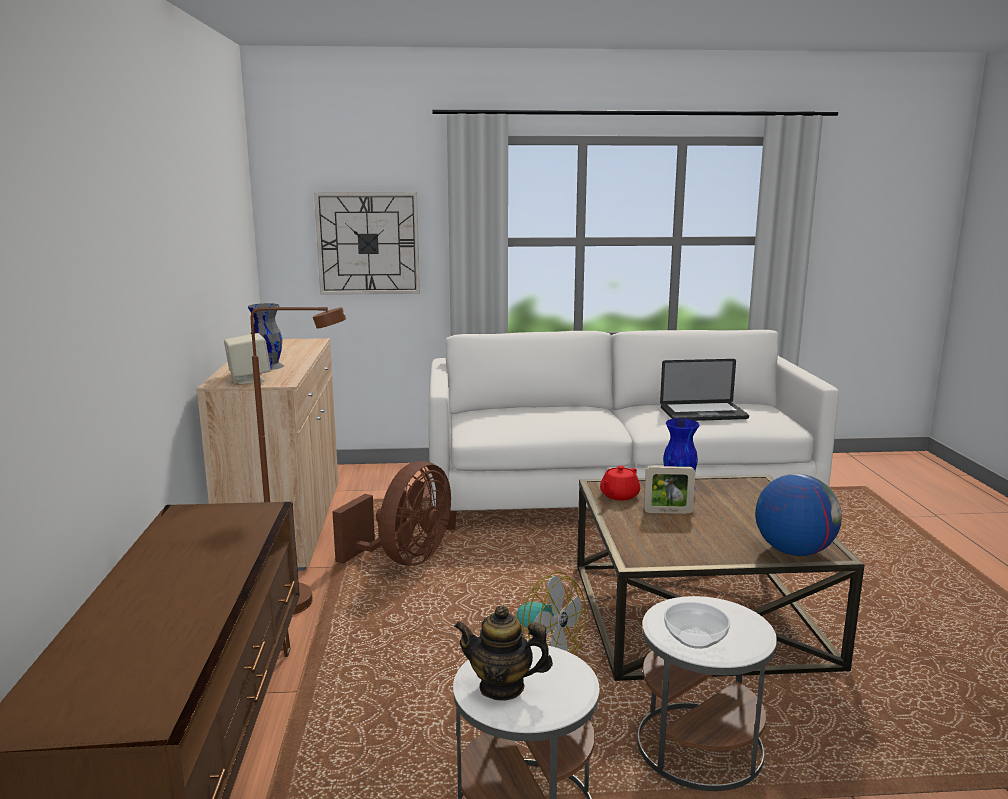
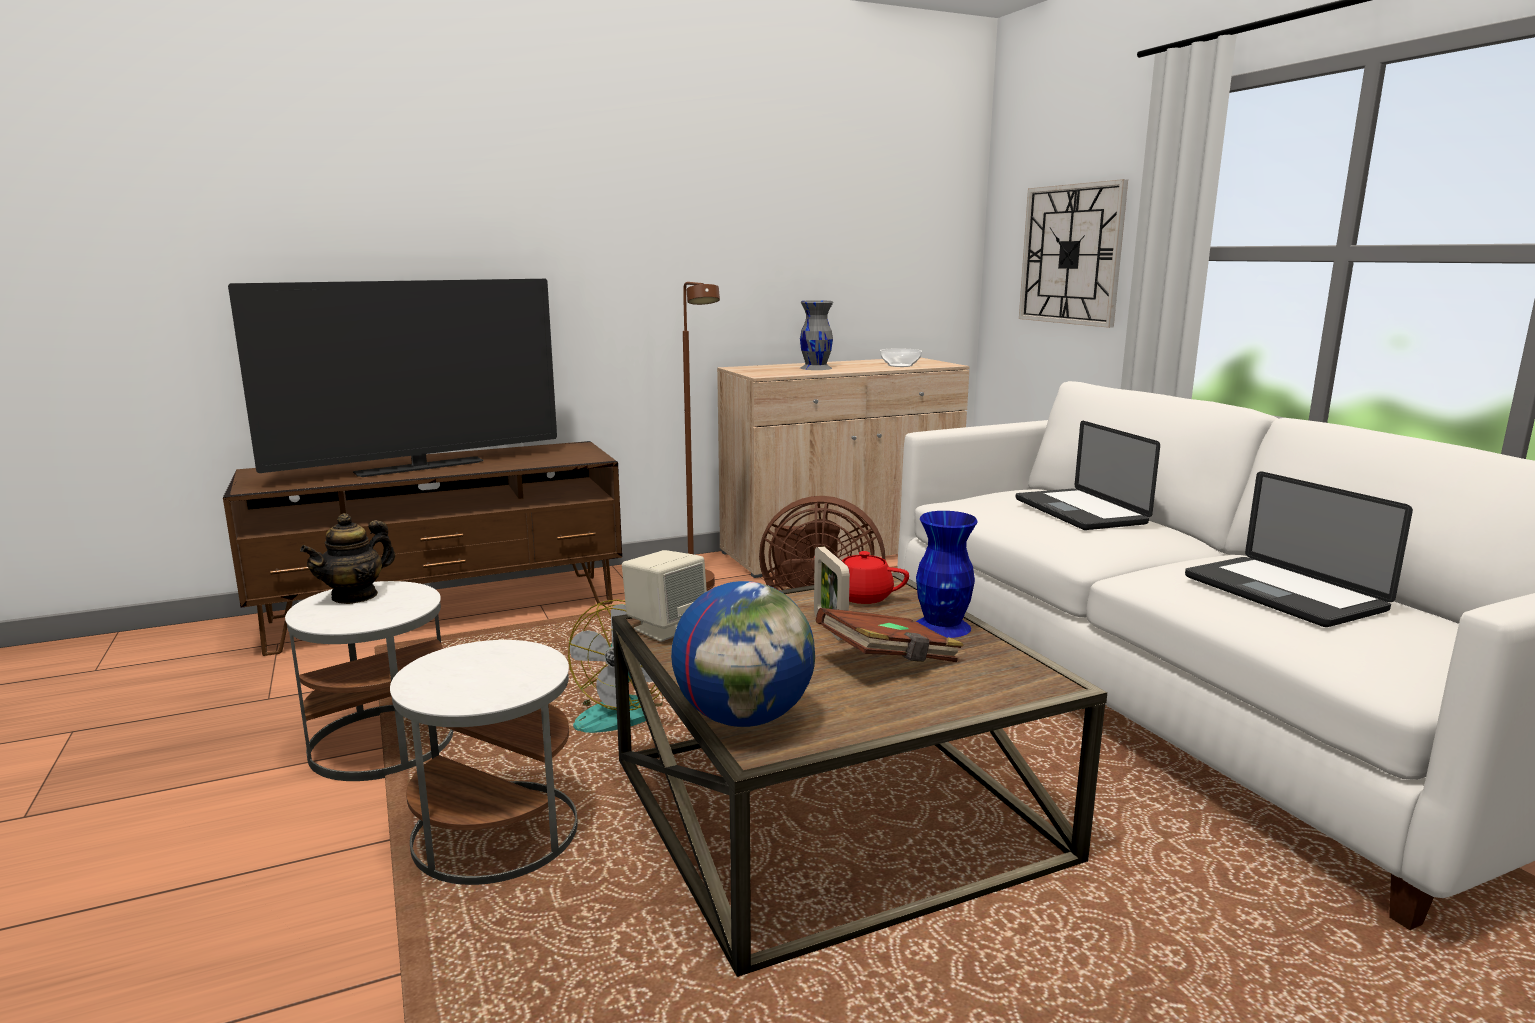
camera: 70 degrees right, 0 degrees up
beige speaker [224,333,270,384] -> beige speaker moved to [622,550,707,642]
teapot [454,605,553,701] -> teapot turned 135 degrees counterclockwise [300,513,395,604]
bowl [664,602,730,649] -> bowl moved to [880,348,922,367]
none -> television [228,279,557,477]
none -> brown book [816,608,964,662]
none -> laptop [1016,421,1160,530]

